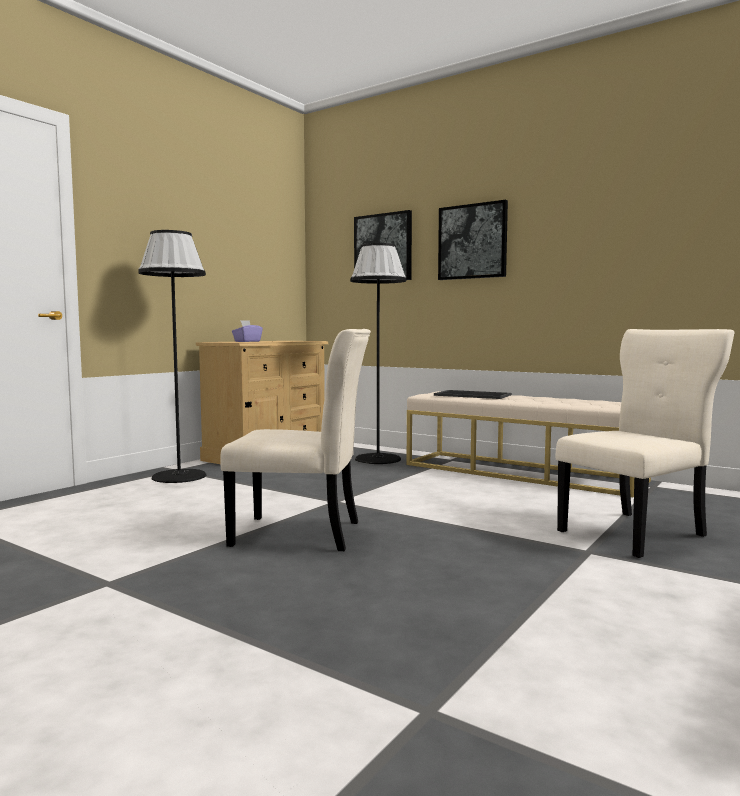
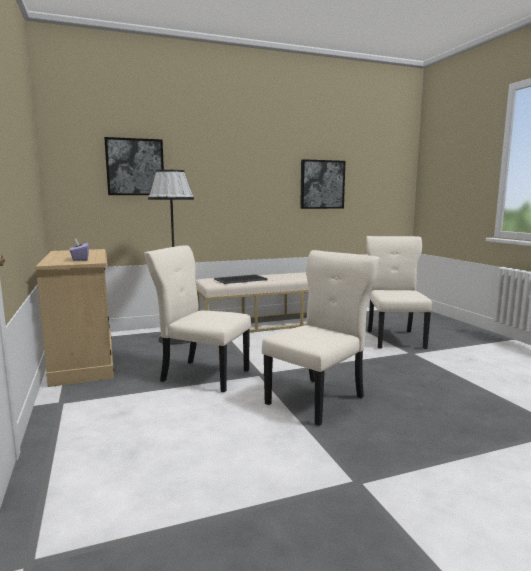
camera: 55 degrees left, 5 degrees up
black floor lamp [138,230,206,483] -> none
picture [438,200,508,280] -> picture moved to [300,159,345,209]
none -> beige chair [144,245,251,392]

